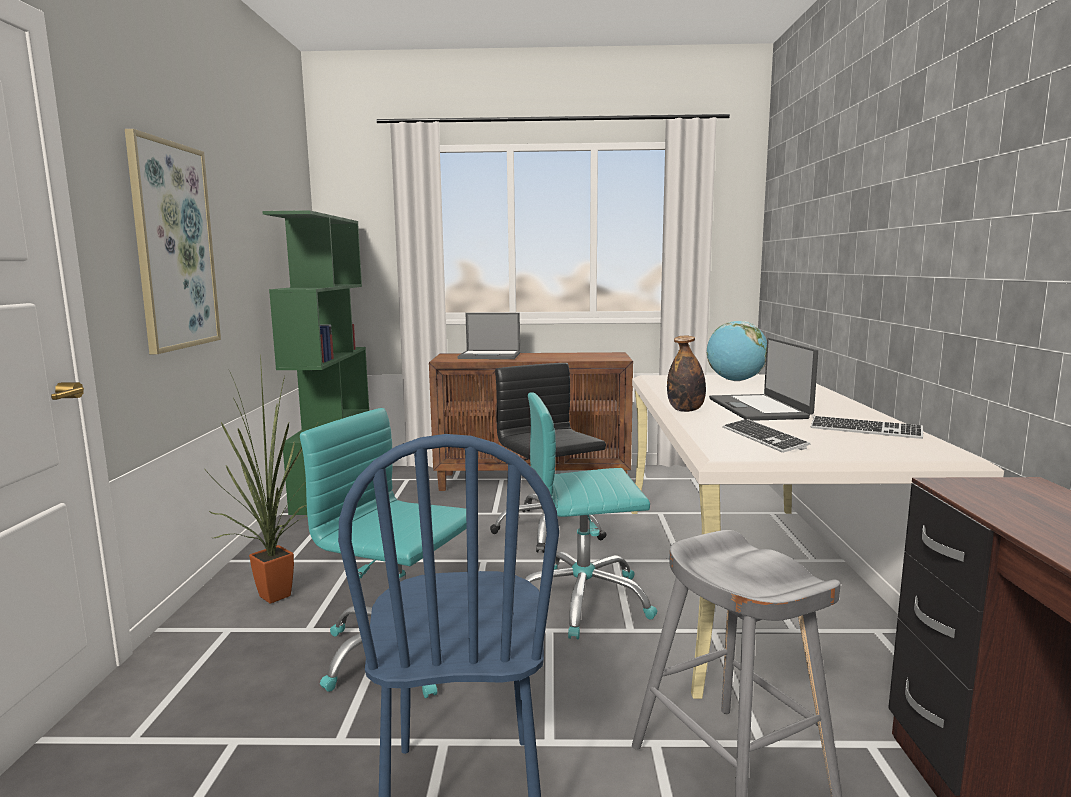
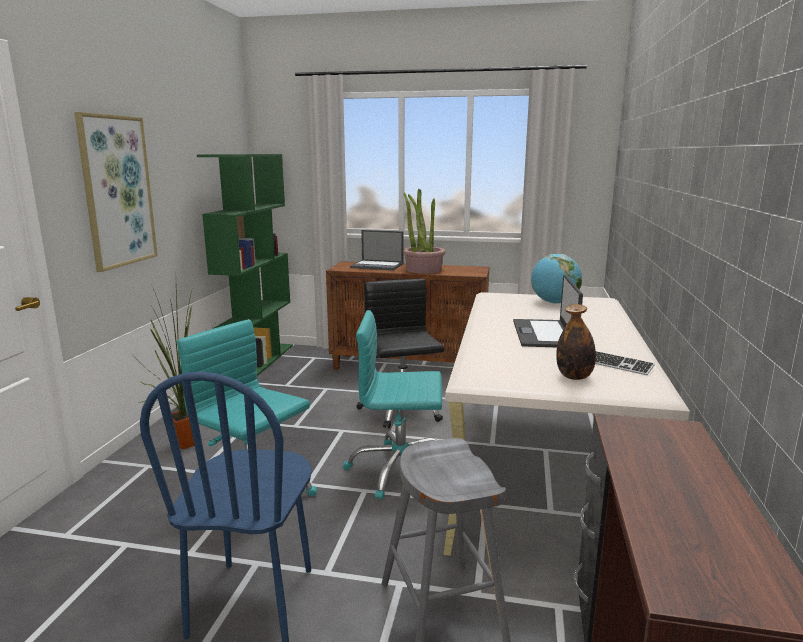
camera: 10 degrees right, 5 degrees up
bottle [667,336,706,412] -> bottle moved to [556,304,596,380]
keyboard [723,419,810,453] -> none
none -> potted plant [403,189,446,274]

